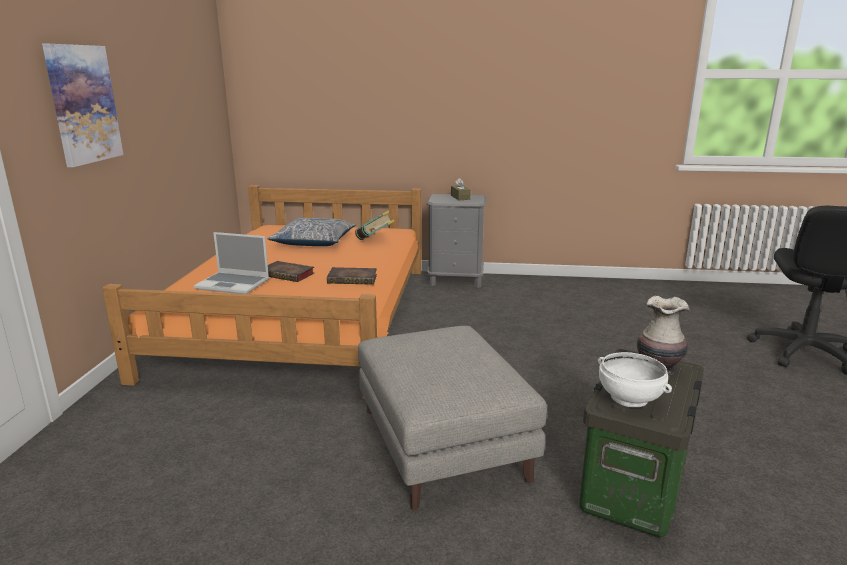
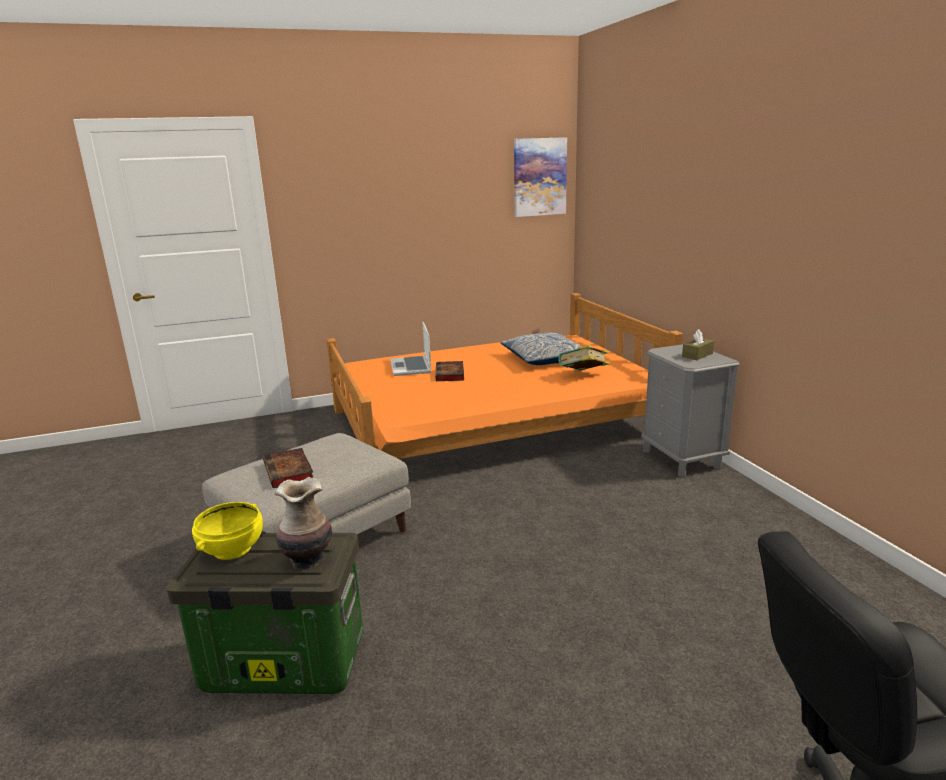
camera: 65 degrees right, 0 degrees up
picture [42,44,123,167] -> picture moved to [514,137,567,217]
book [327,267,377,285] -> book moved to [263,448,314,488]
white bowl [598,352,672,407] -> yellow bowl [192,502,263,560]

